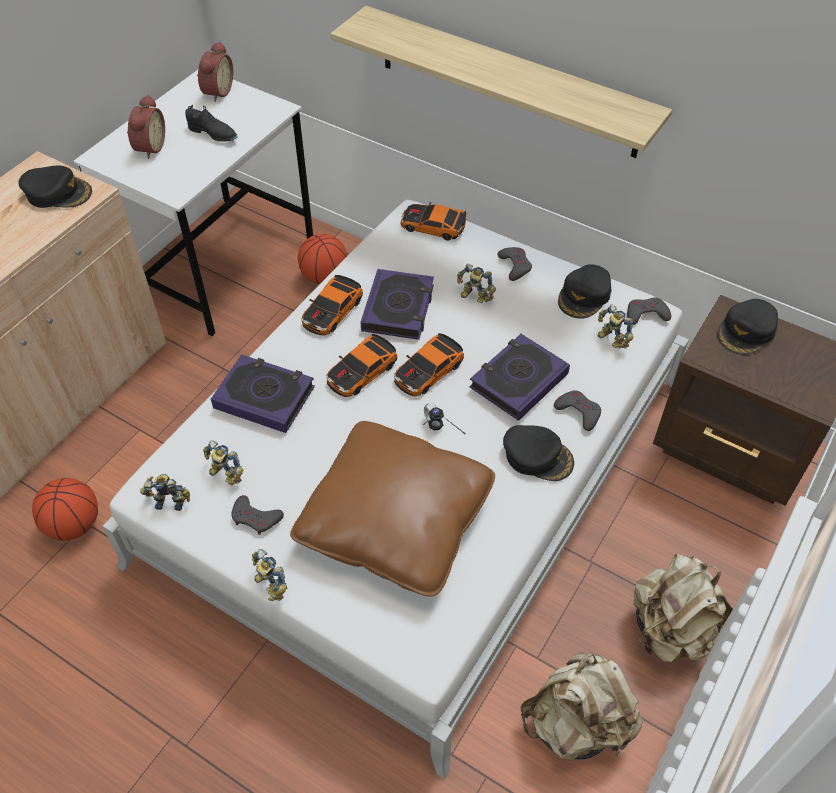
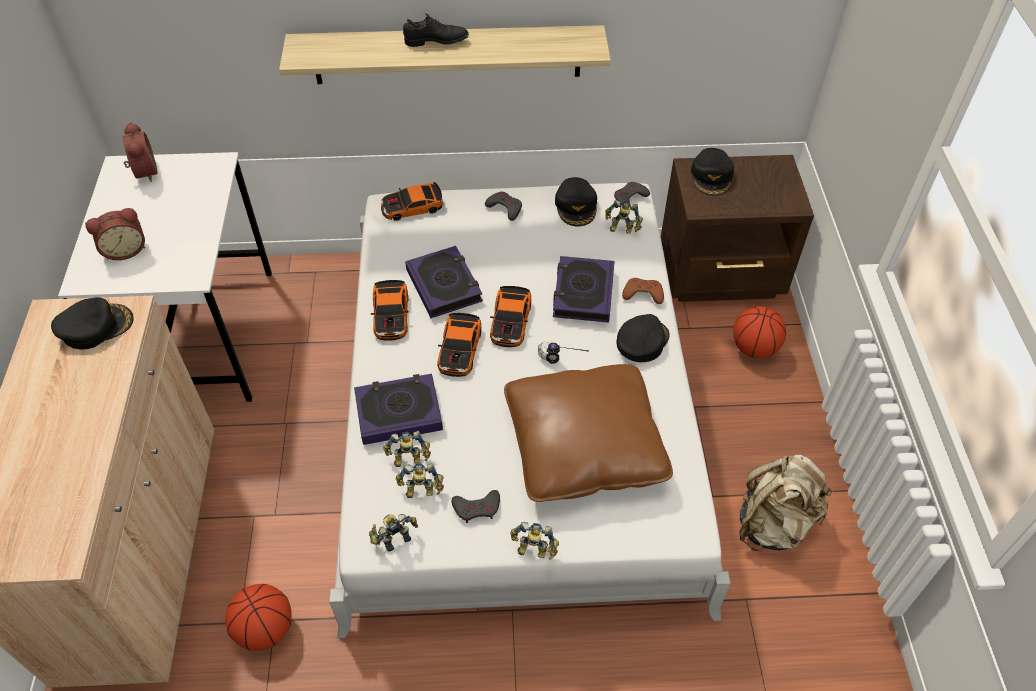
camera: 35 degrees left, 0 degrees up
alarm clock [127,95,165,159] -> alarm clock turned 90 degrees clockwise [85,208,145,260]
black shoe [185,105,237,142] -> black shoe moved to [403,13,469,47]
basketball [298,234,347,284] -> basketball moved to [733,306,786,358]
toy robot [457,263,496,303] -> toy robot moved to [383,431,431,467]
black cap [503,425,574,481] -> black cap turned 45 degrees counterclockwise [616,314,670,362]
grey game controller [554,390,601,431] -> brown game controller [622,278,664,304]
beige backpack [634,554,733,662] -> none

